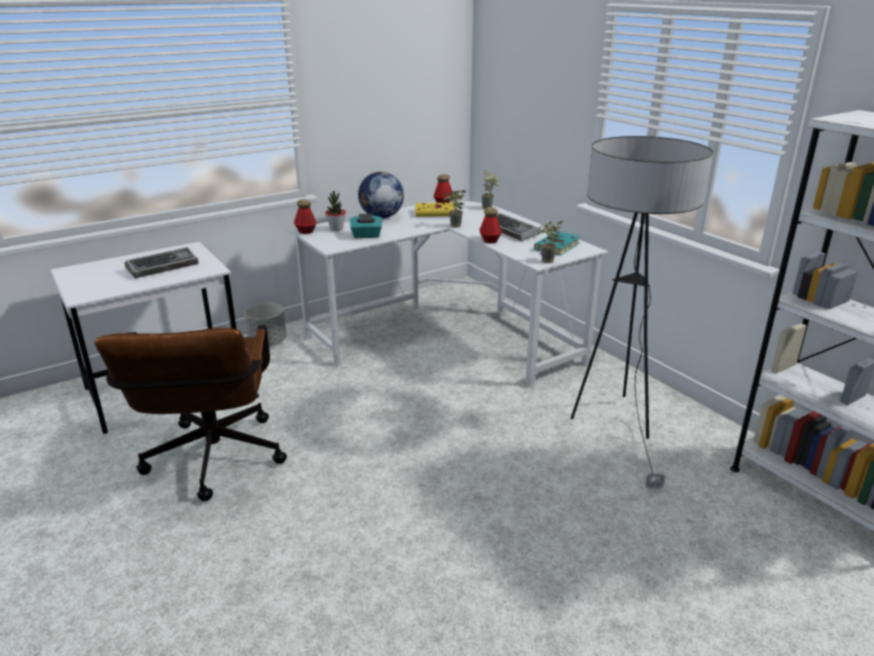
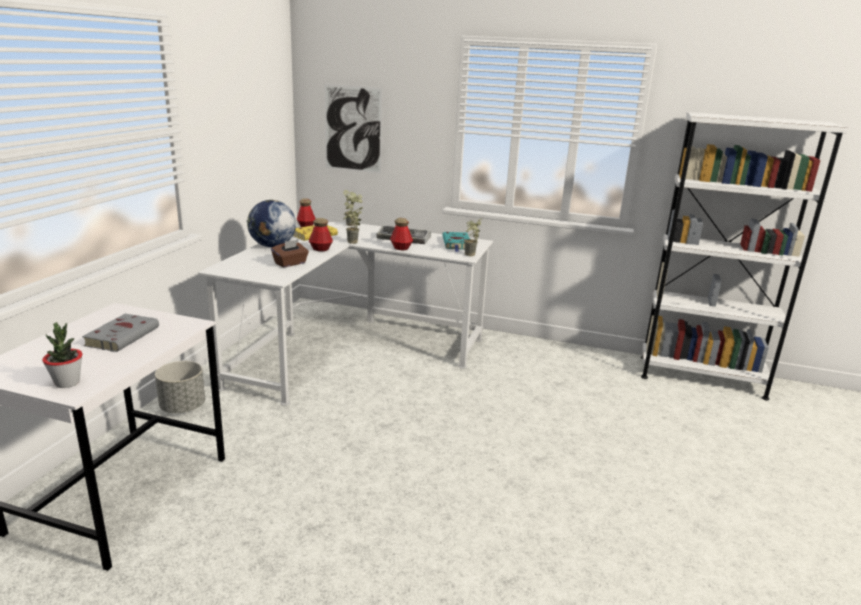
camera: 40 degrees left, 5 degrees down
brown office chair [94,324,287,501] -> none
keyboard [124,247,199,278] -> grey book [82,314,159,352]
bottle [294,199,316,234] -> bottle moved to [309,218,333,251]
potted plant [325,191,346,231] -> potted plant moved to [42,322,83,388]
turquoise tissue box [350,214,382,238] -> brown tissue box [271,240,309,267]
floor lamp [571,136,713,489] -> none
none -> picture [324,84,383,174]

